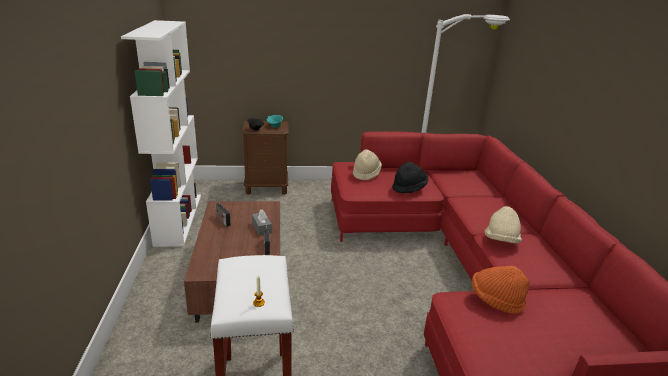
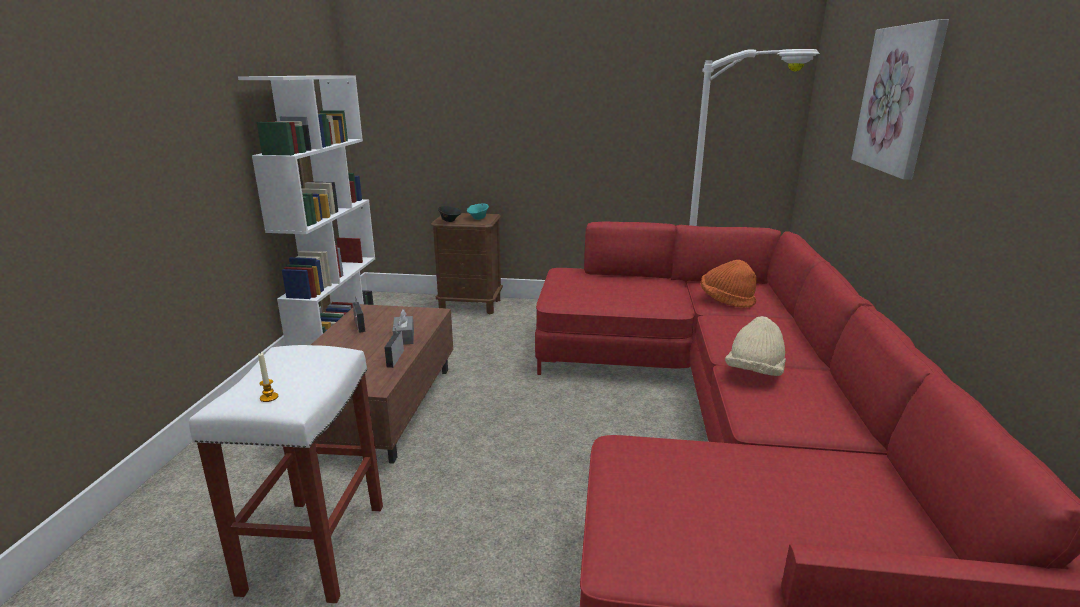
camera: 15 degrees right, 5 degrees down
beige hat [353,149,382,181] -> none
black hat [392,162,428,193] -> none
orange hat [472,266,530,314] -> orange hat moved to [701,260,757,308]
none -> picture [851,19,949,180]

